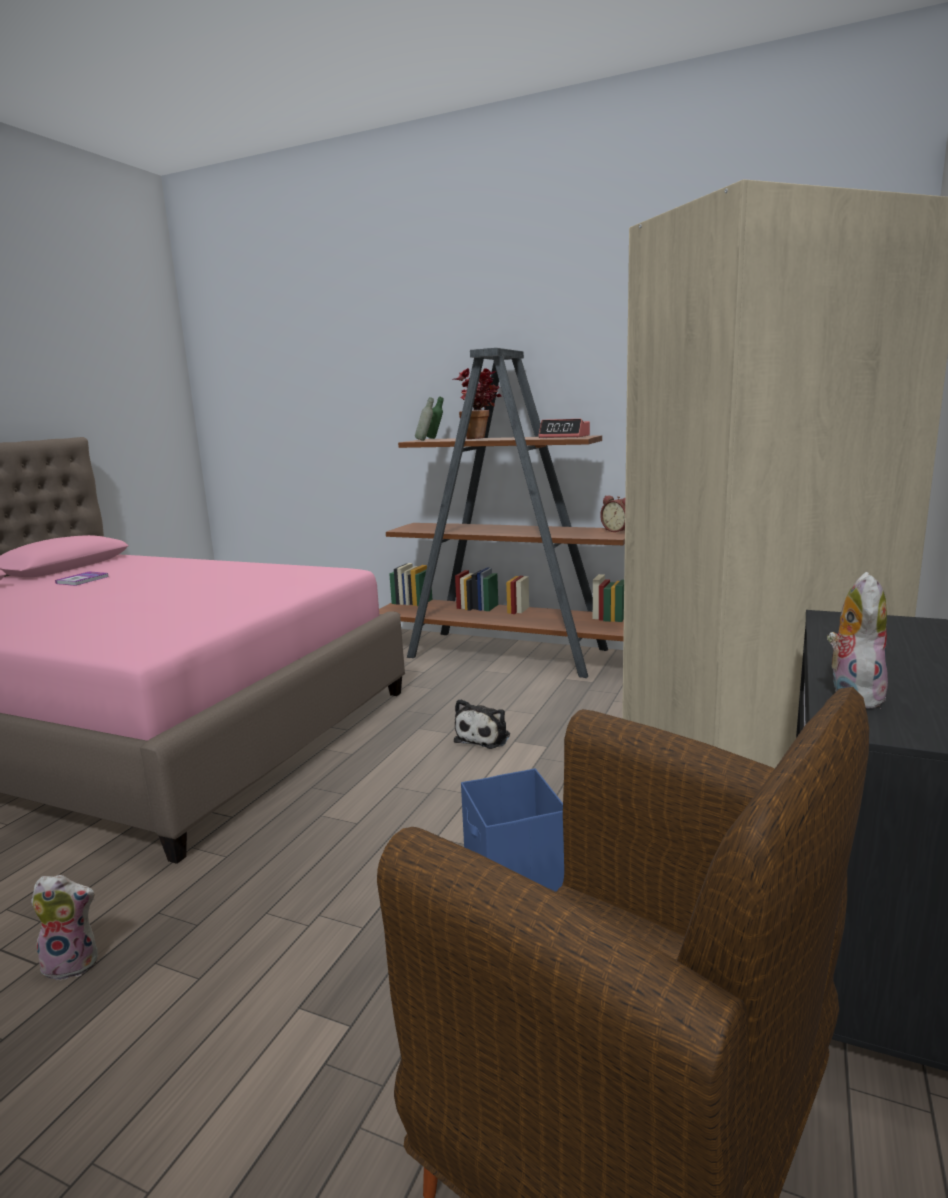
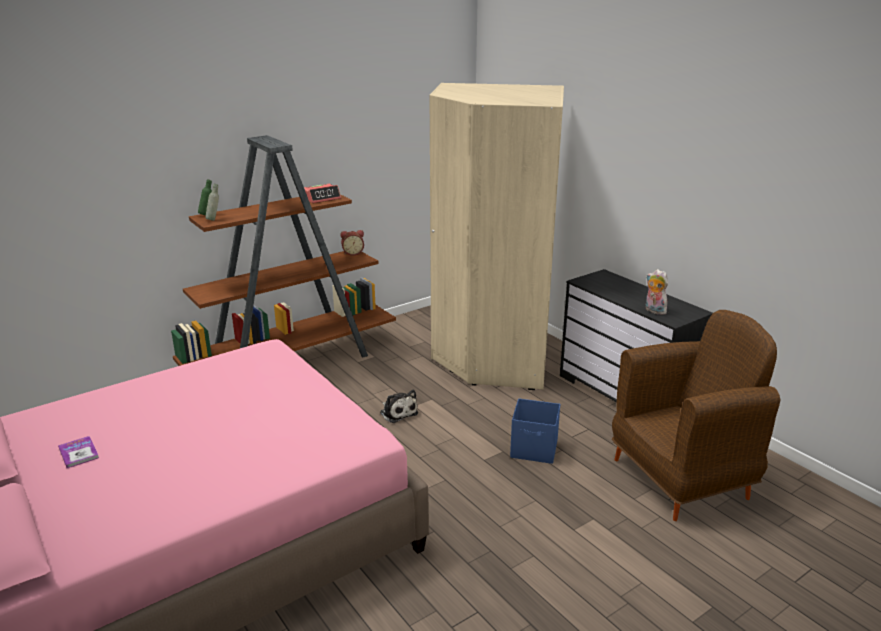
camera: 60 degrees left, 10 degrees up
plush toy [31,875,98,982] -> none
potted plant [454,368,502,439] -> none

